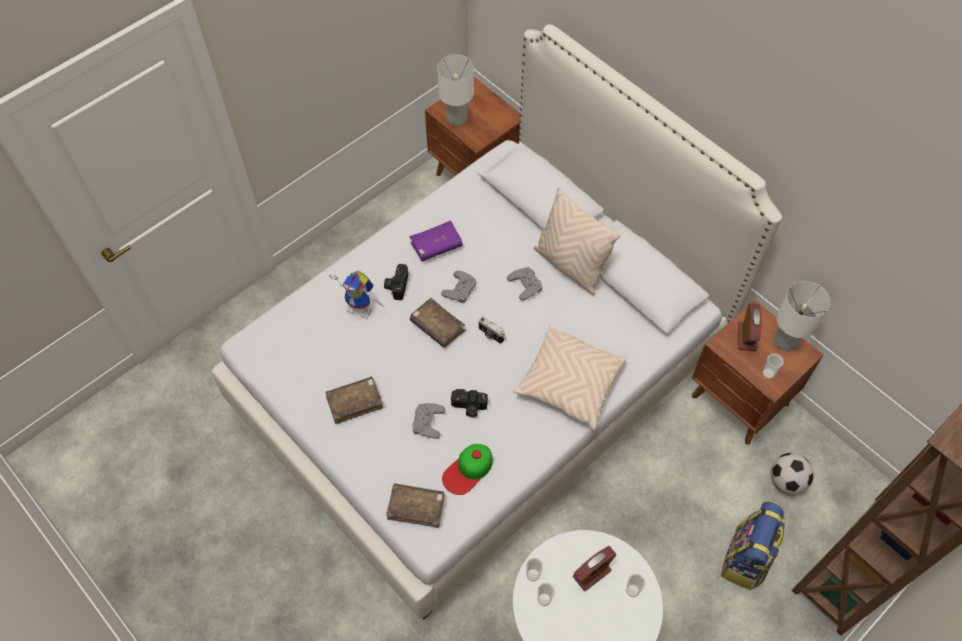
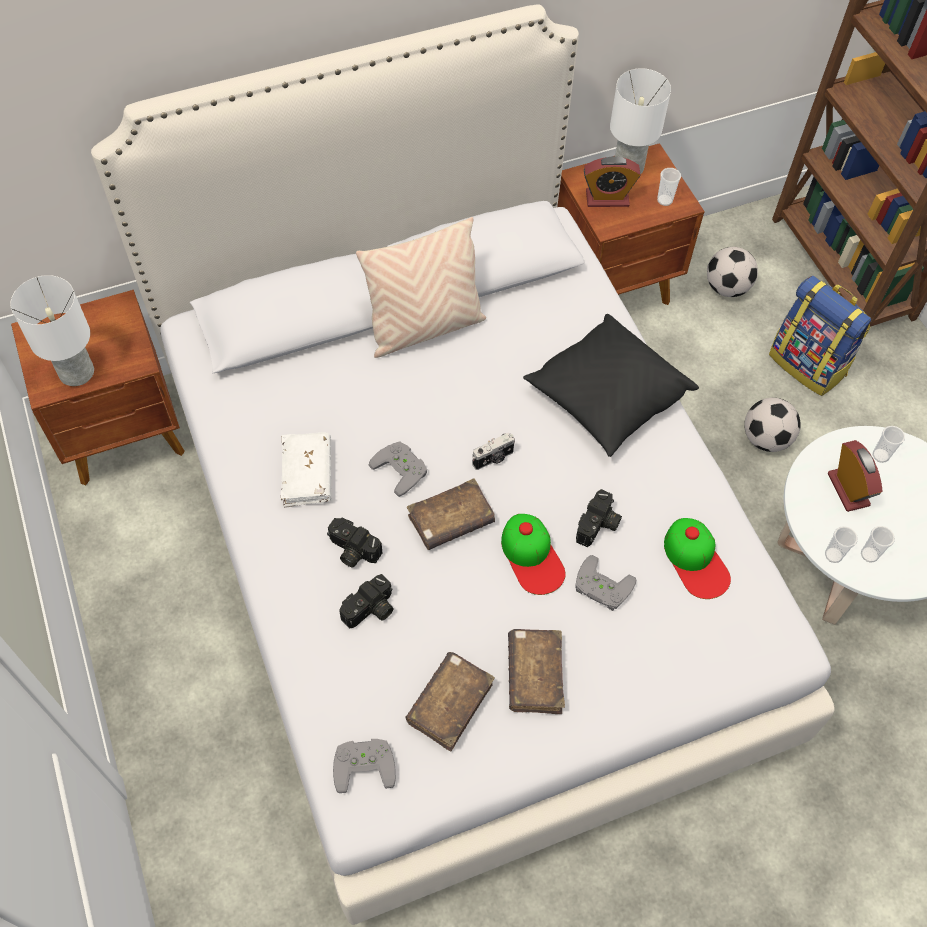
camera: 70 degrees left, 0 degrees up
toy robot [329,271,385,319] -> camera [339,574,394,629]
brown book [386,483,444,528] -> brown book moved to [405,652,495,751]
purple book [410,220,463,262] -> white book [281,432,331,507]
grey game controller [507,267,542,301] -> grey game controller moved to [333,739,396,793]
beige pillow [513,325,627,430] -> black pillow [523,314,699,457]
alarm clock [738,303,762,351] -> alarm clock turned 150 degrees clockwise [584,156,641,207]
none -> cap [501,514,566,595]
none -> football [744,398,801,452]

